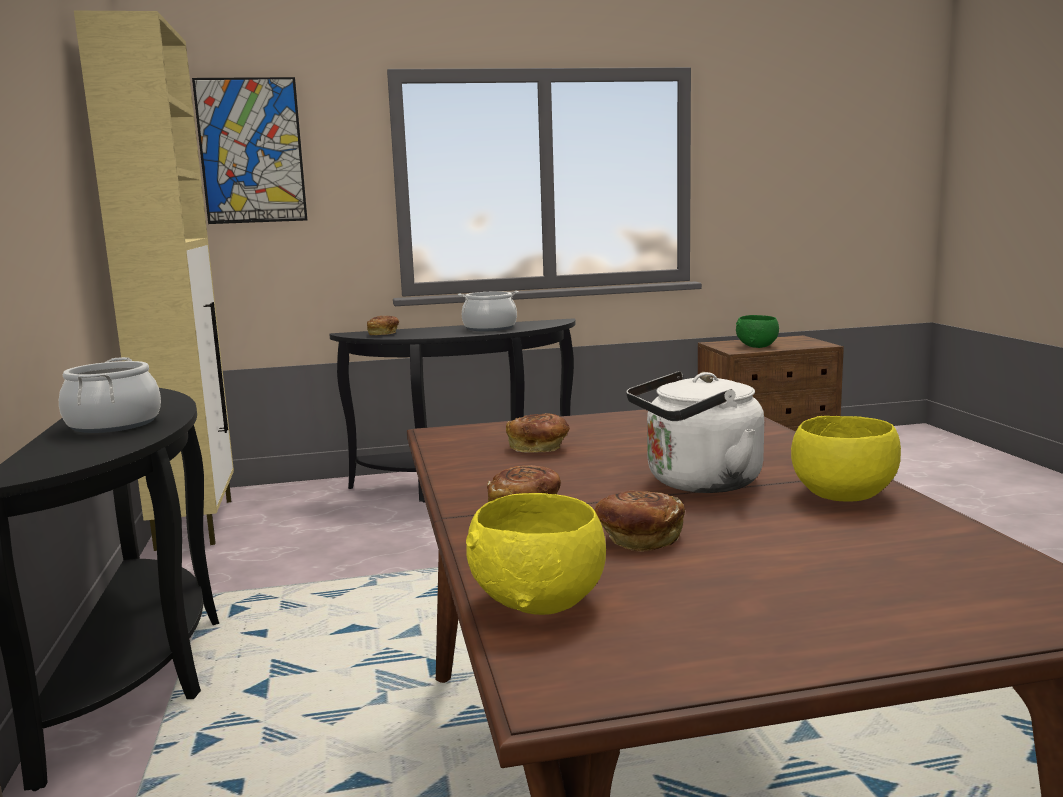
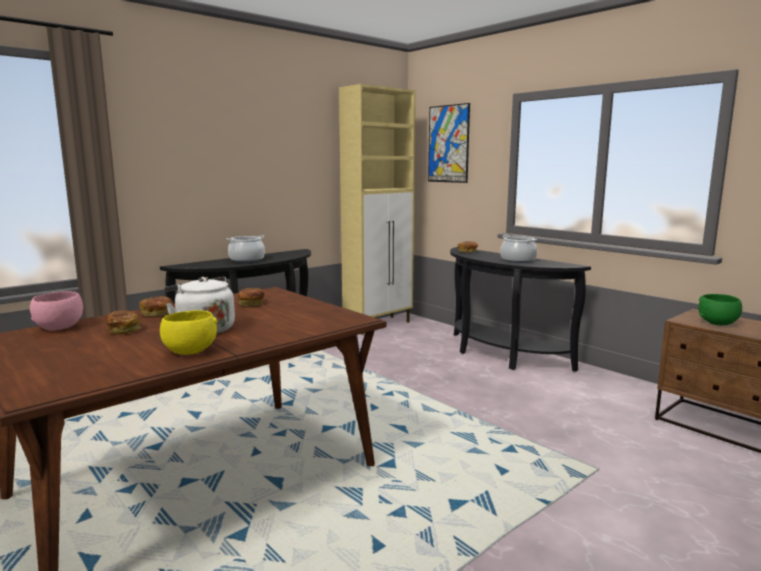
camera: 60 degrees right, 0 degrees up
yellow bowl [466,493,606,615] -> pink bowl [30,291,83,331]

